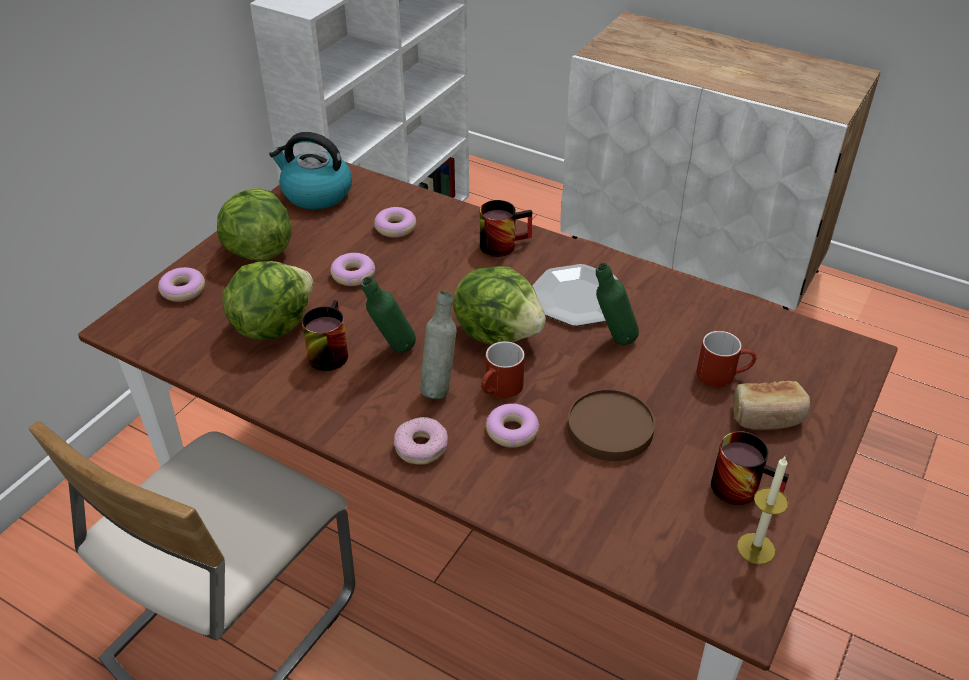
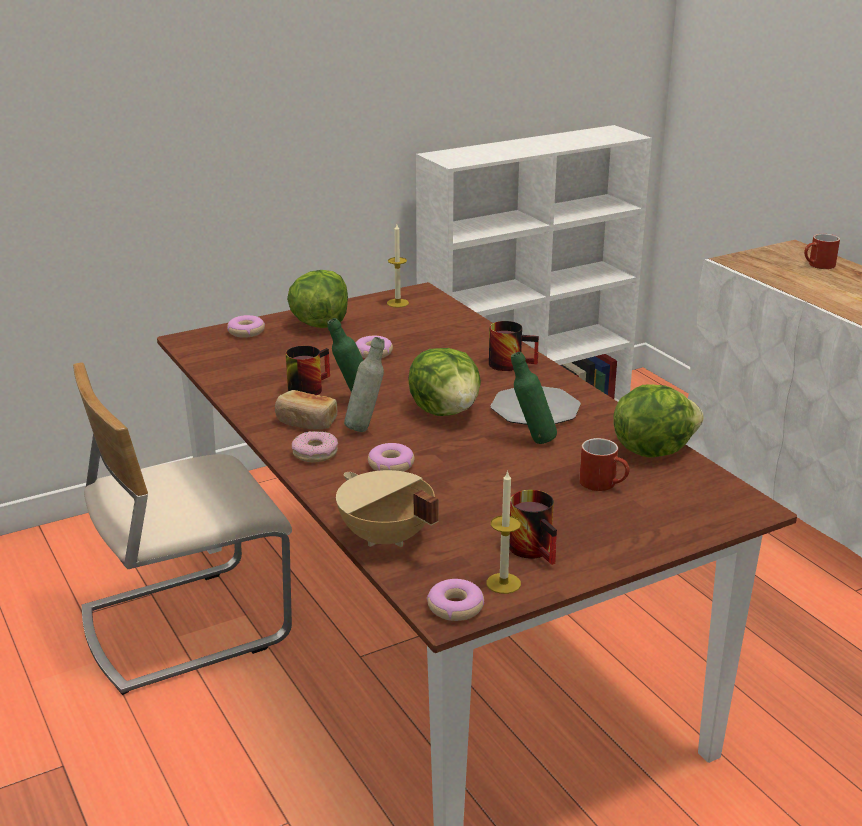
camera: 30 degrees right, 15 degrees down
lettuce [222,261,313,340] -> lettuce moved to [613,384,704,458]
kettle [269,132,352,209] -> candle [387,224,409,308]
donut [374,207,416,237] -> donut moved to [427,579,484,621]
red mug [481,341,525,398] -> red mug moved to [804,234,840,269]
brown plate [567,389,655,461] -> none
bread [733,381,810,430] -> bread moved to [275,390,337,429]
none -> beige cooking pot [336,470,439,547]

